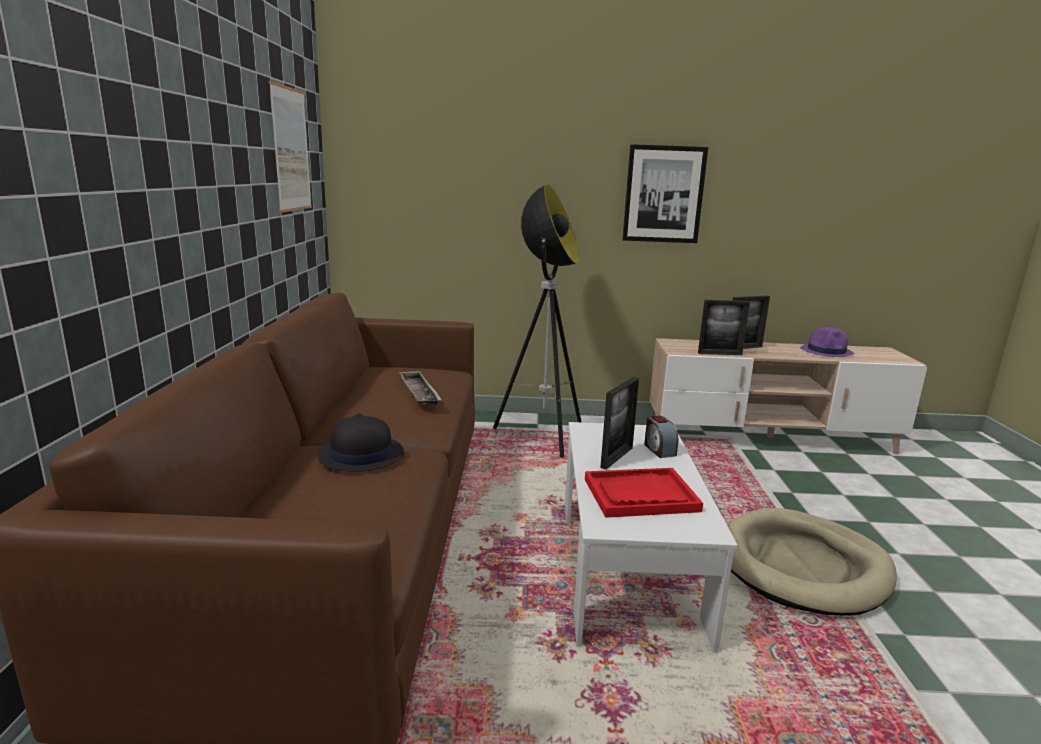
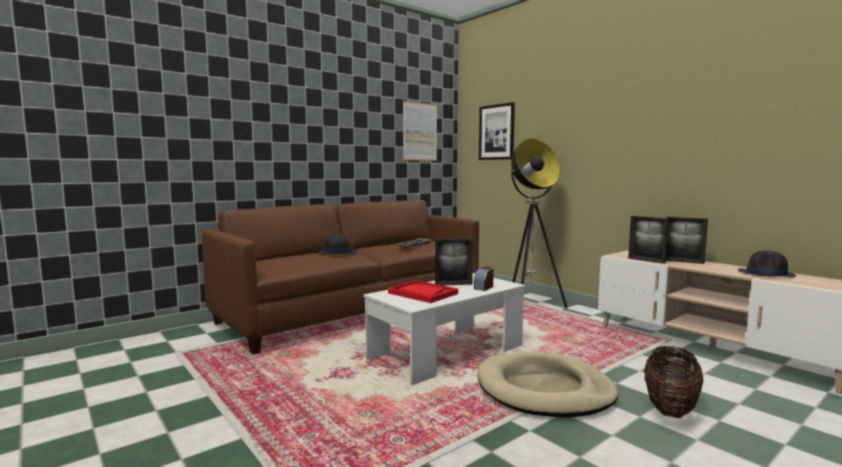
camera: 50 degrees right, 10 degrees down
picture [622,144,708,243] -> picture moved to [479,102,515,160]
purple hat [800,327,854,357] -> black hat [738,250,796,277]
none -> basket [644,346,703,418]

